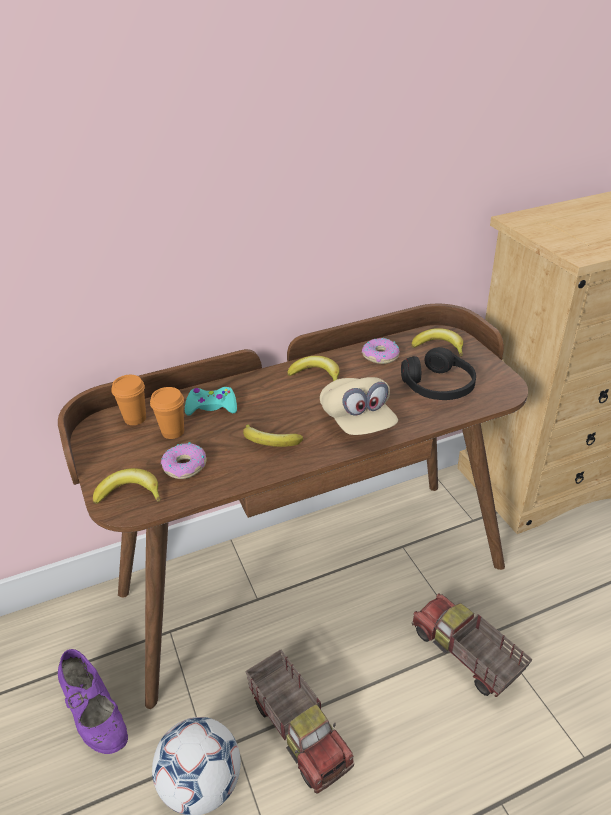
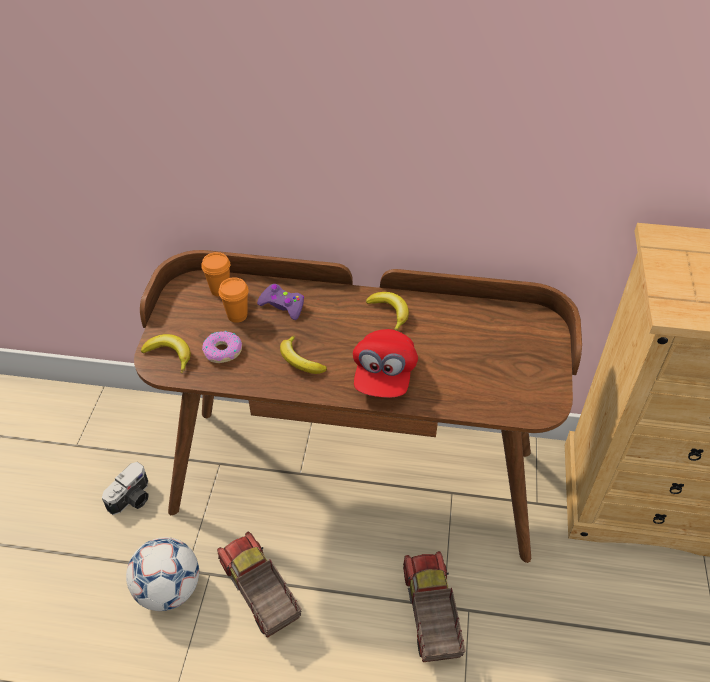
camera: 30 degrees right, 10 degrees up
purple shoe [58,649,128,754] -> camera [102,462,149,515]
turquoise game controller [185,387,237,416] -> purple game controller [257,284,304,320]
toy truck [245,650,354,794] -> toy truck turned 150 degrees clockwise [217,532,302,637]
beige cap [320,377,398,435] -> red cap [353,329,418,398]
donut [362,338,400,364] -> none
black headphones [401,347,476,400] -> none
banana [411,328,463,357] -> none

